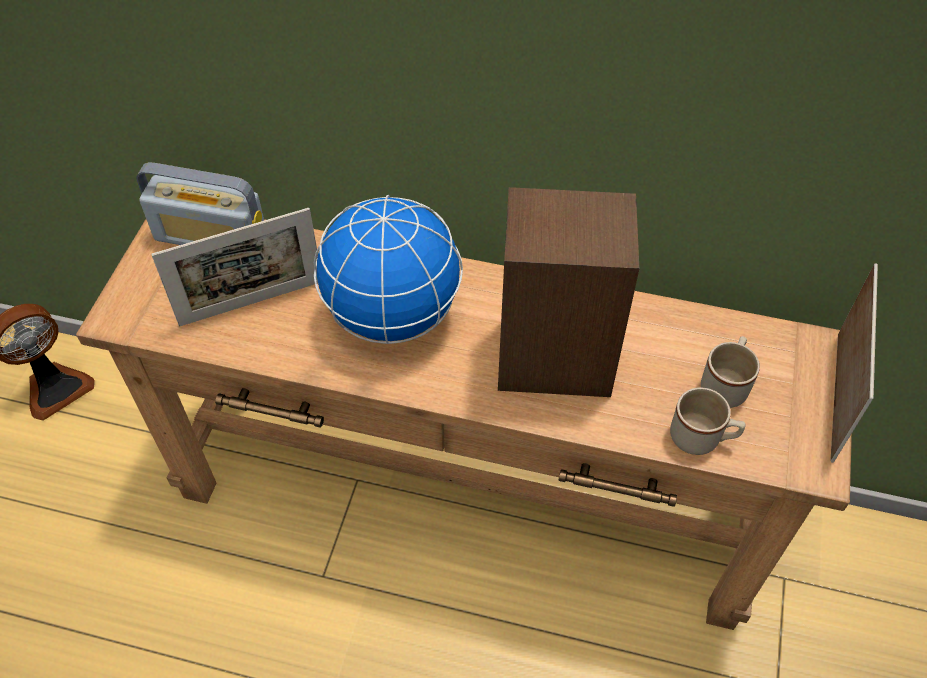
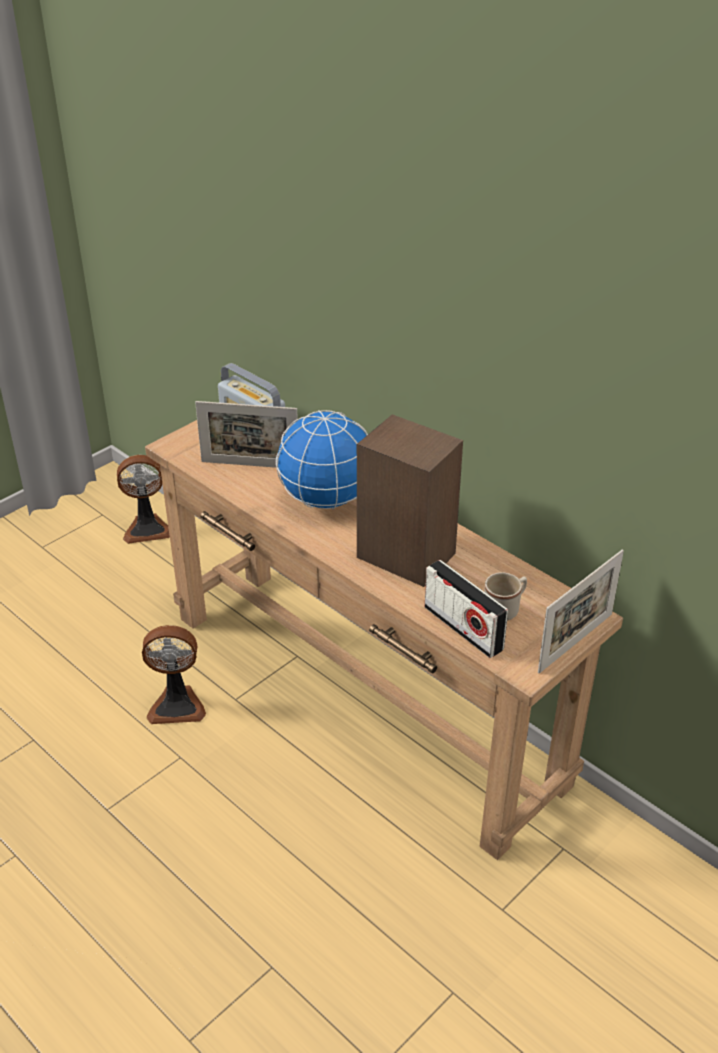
camera: 30 degrees right, 15 degrees down
beige mug [670,387,746,455] -> radio [425,560,508,658]
none -> fan [142,625,206,724]

